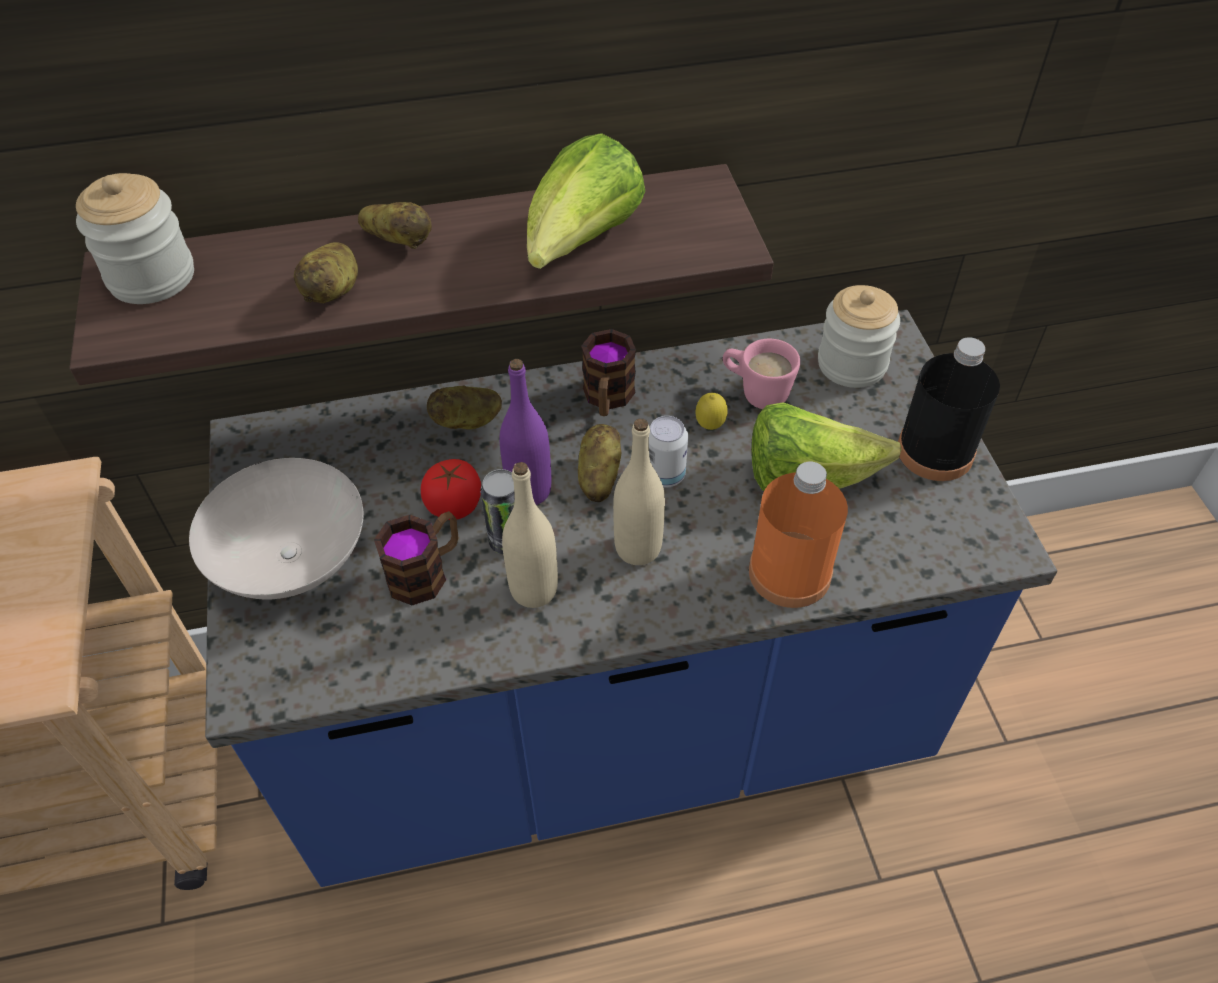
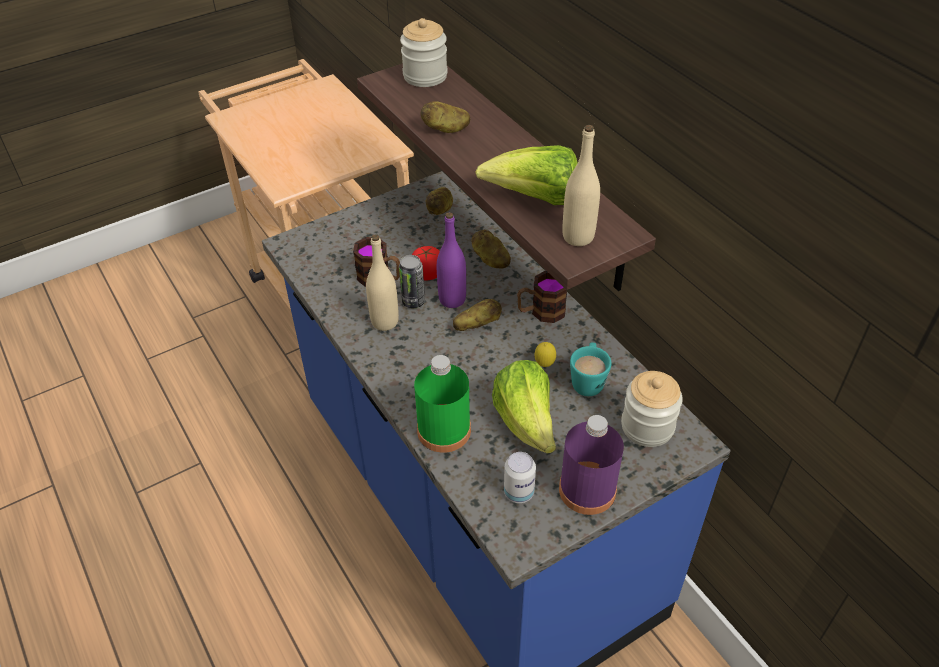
camera: 70 degrees right, 5 degrees down
white bowl [189,458,363,599] -> none
potato [358,202,432,249] -> potato moved to [426,187,453,215]
beige bottle [613,418,665,565] -> beige bottle moved to [562,125,600,246]
can [649,416,688,488] -> can moved to [504,452,536,503]
pink mug [723,339,800,409] -> turquoise mug [570,342,611,396]
orange bottle [749,462,848,608] -> green bottle [414,355,471,453]
black bottle [898,337,1000,481] -> purple bottle [559,415,624,515]

